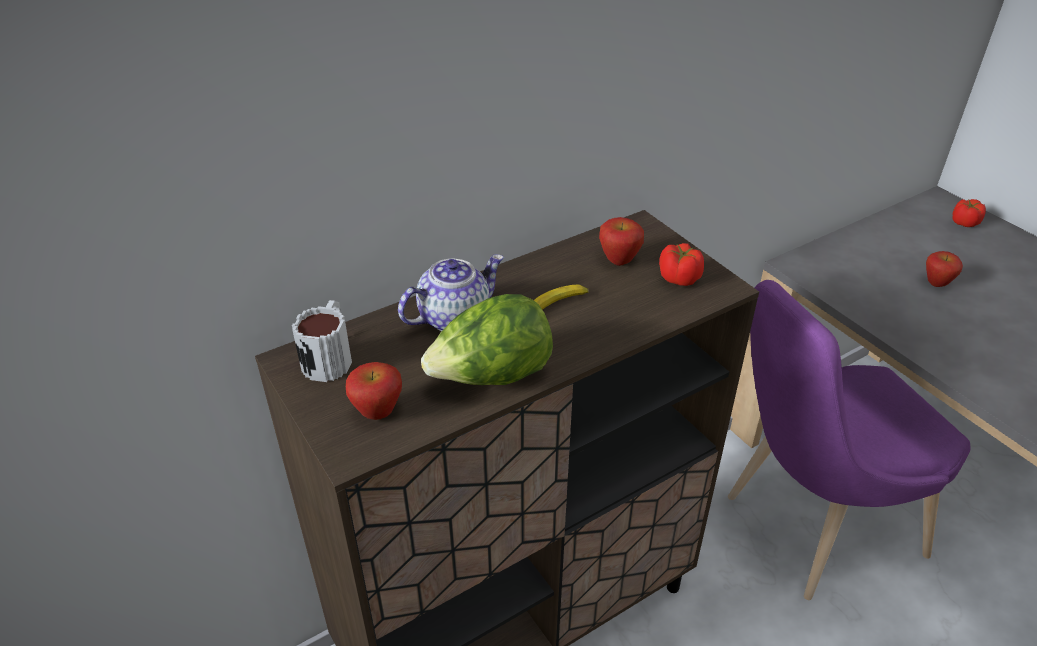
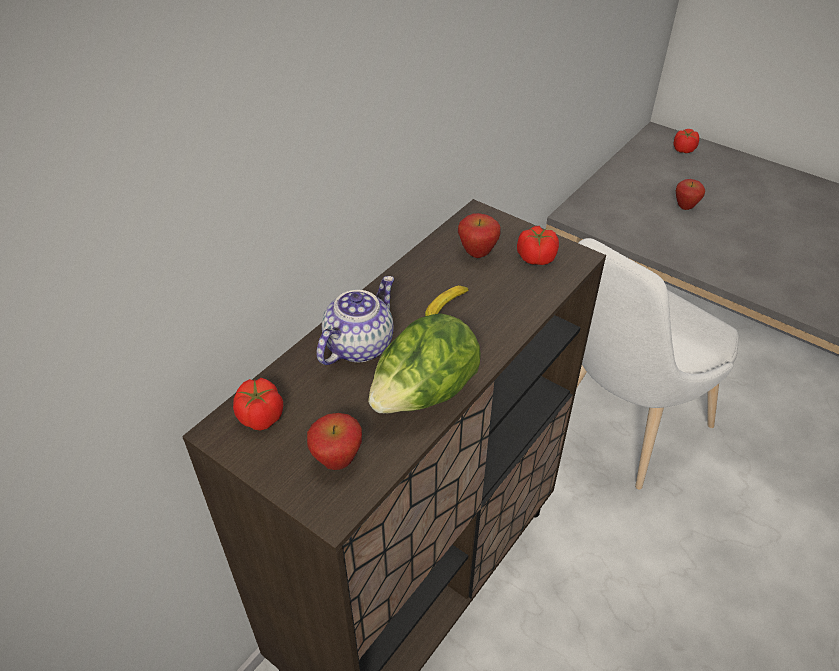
camera: 20 degrees left, 5 degrees up
mug [292,300,352,382] -> tomato [233,378,283,430]
purple chair [728,280,971,600] -> white chair [576,238,739,489]

